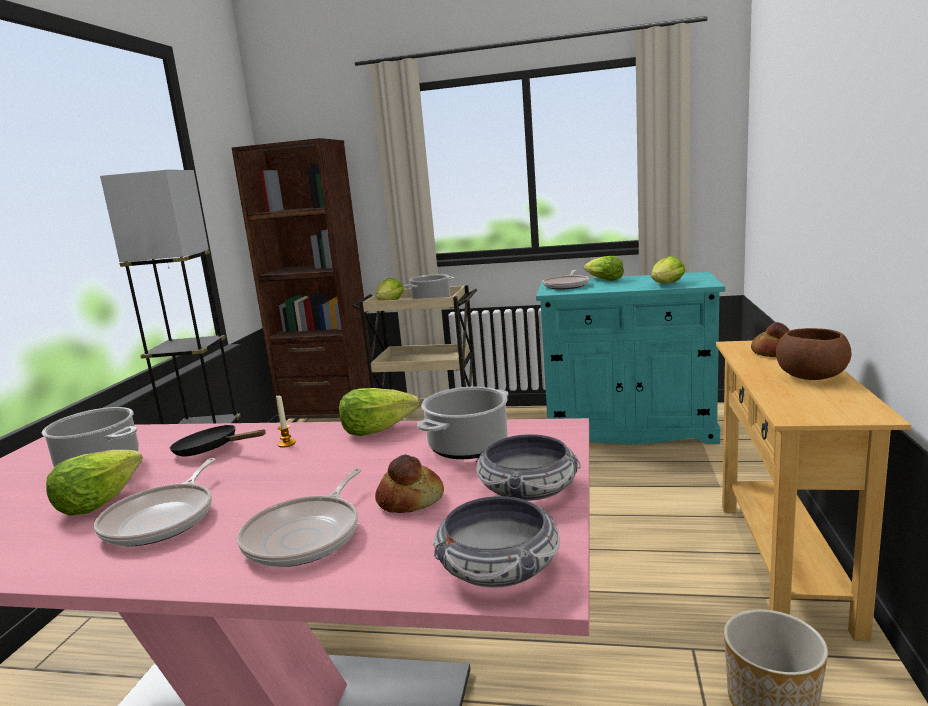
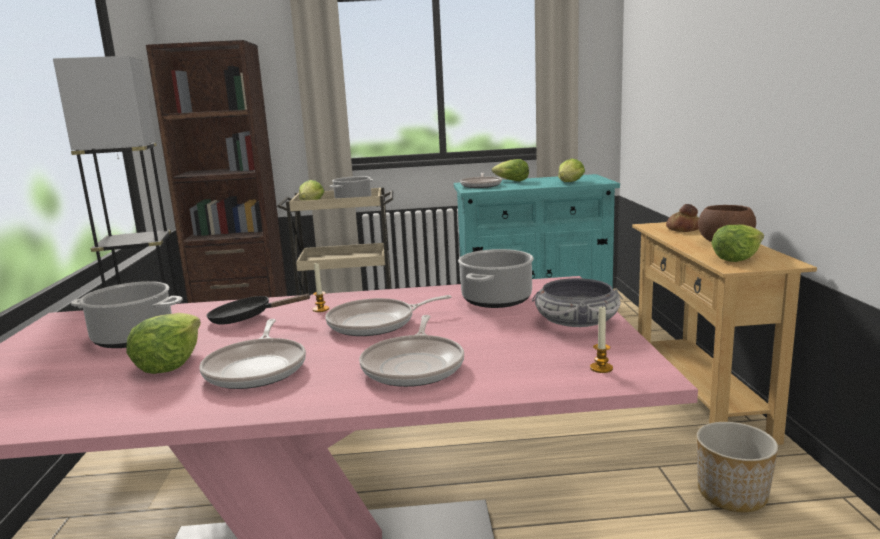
camera: 15 degrees left, 0 degrees up
lettuce [339,388,420,436] -> lettuce moved to [711,224,764,262]
bread [375,454,444,513] -> none
bowl [433,496,560,588] -> candle [590,307,613,373]
none -> frying pan [325,295,452,336]

